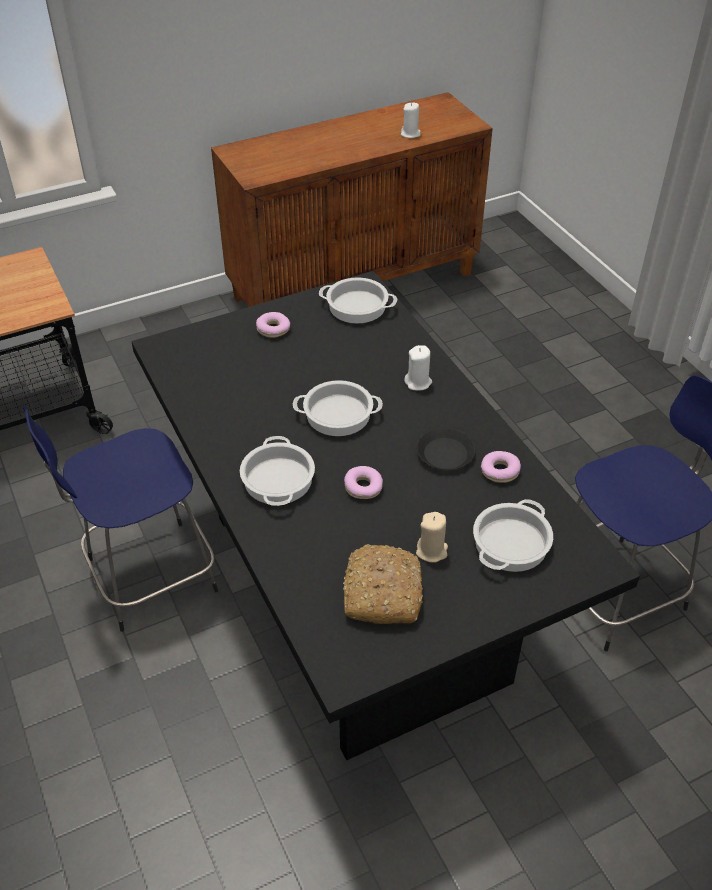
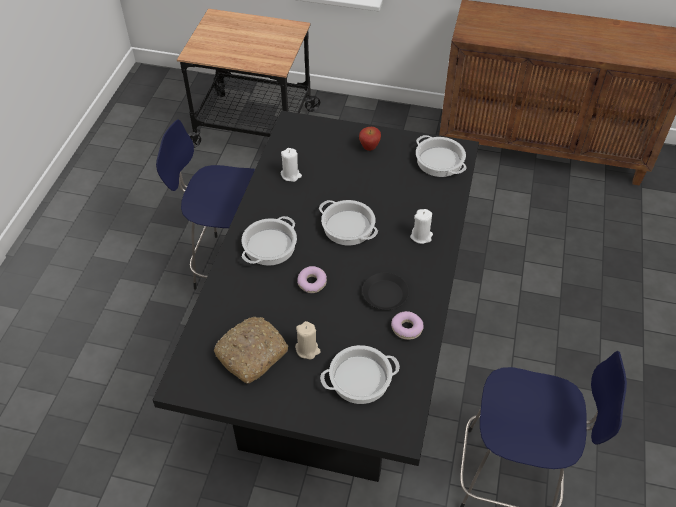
camera: 40 degrees right, 5 degrees up
donut [256,312,290,338] -> apple [359,127,381,151]
white candle [401,102,421,138] -> white candle moved to [281,148,302,182]

